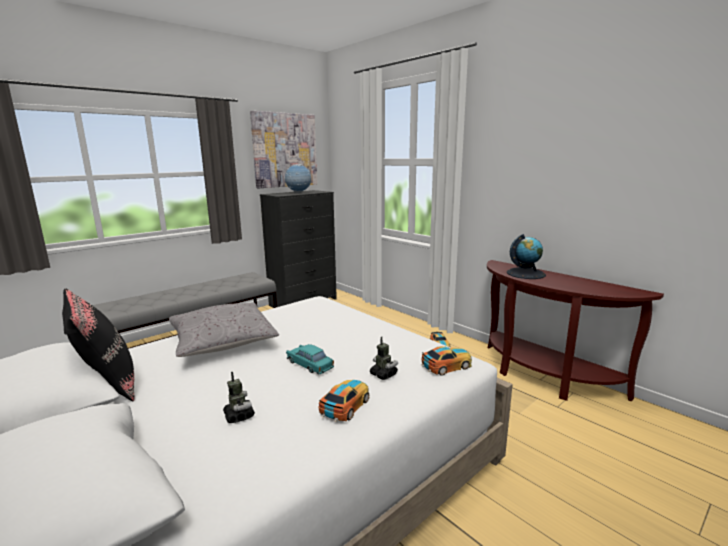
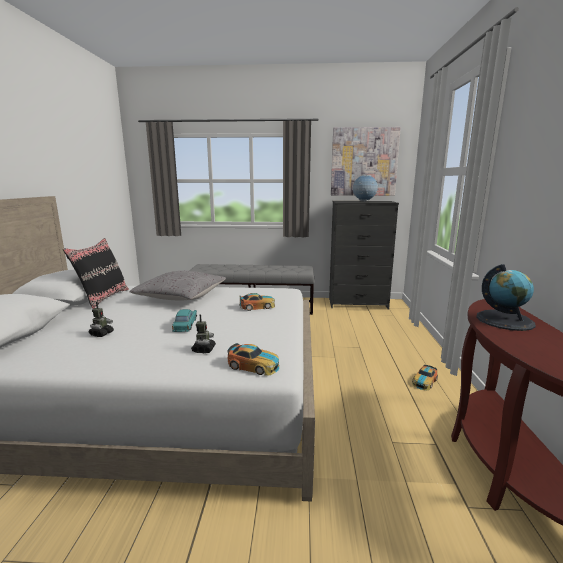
camera: 45 degrees right, 0 degrees up
toy car [319,380,369,422] -> toy car moved to [239,293,275,311]

